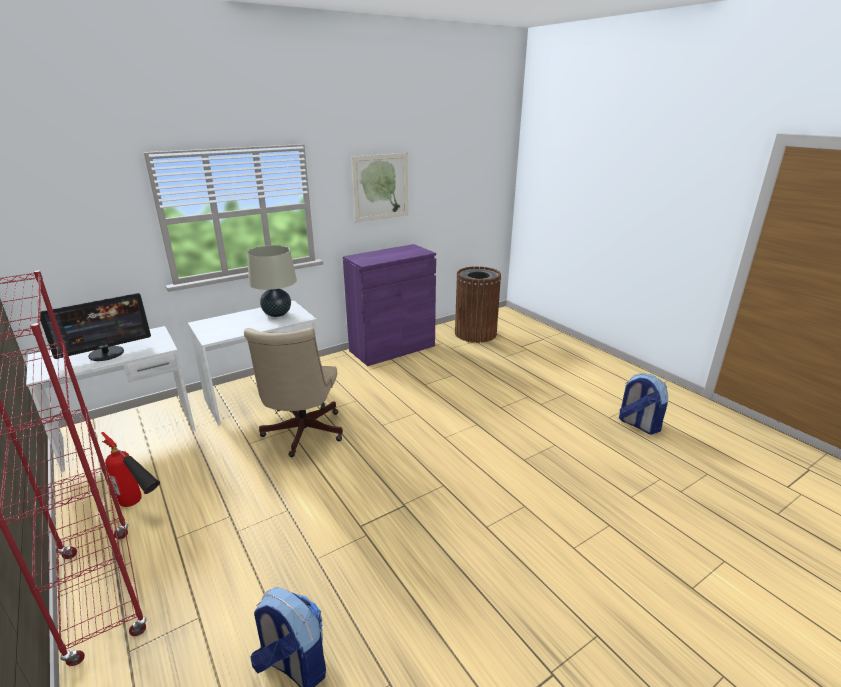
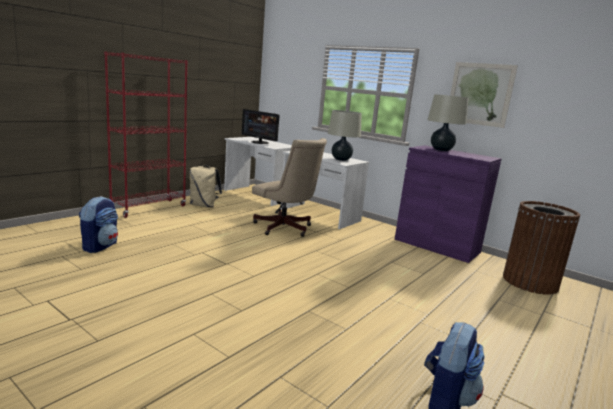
camera: 70 degrees right, 10 degrees down
fire extinguisher [101,432,160,507] -> beige backpack [189,165,222,208]
beige office chair [244,328,343,457] -> beige office chair turned 120 degrees counterclockwise [252,138,327,237]
none -> beige table lamp [427,94,469,151]

